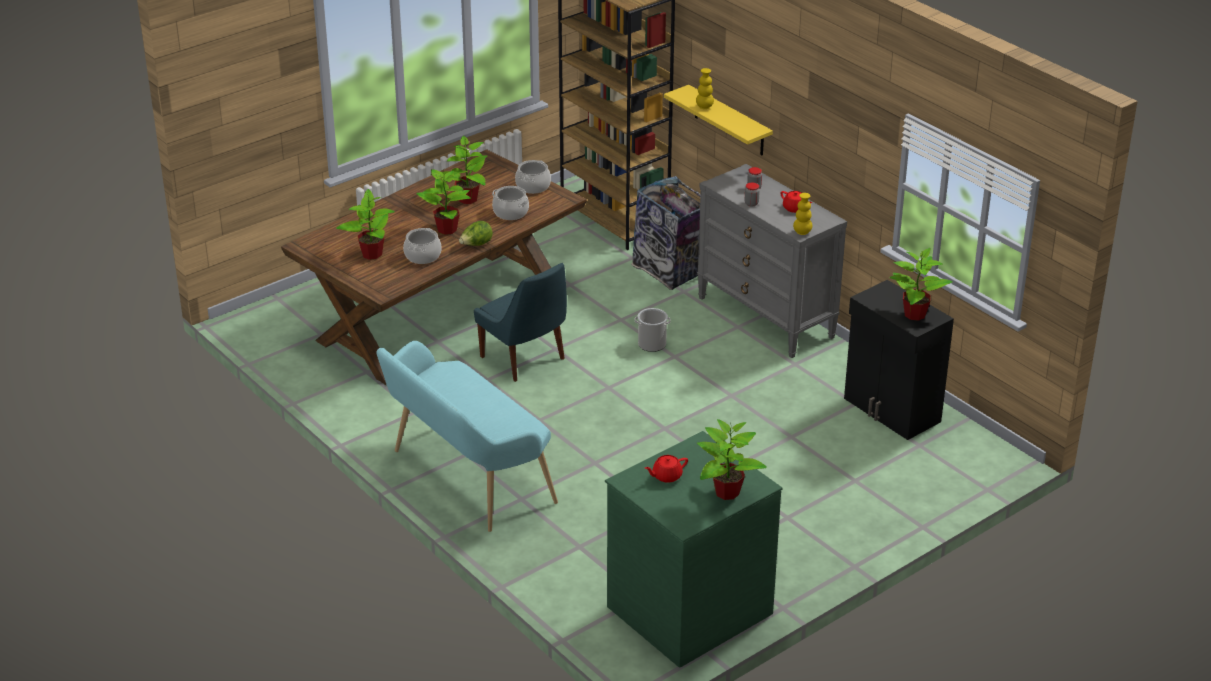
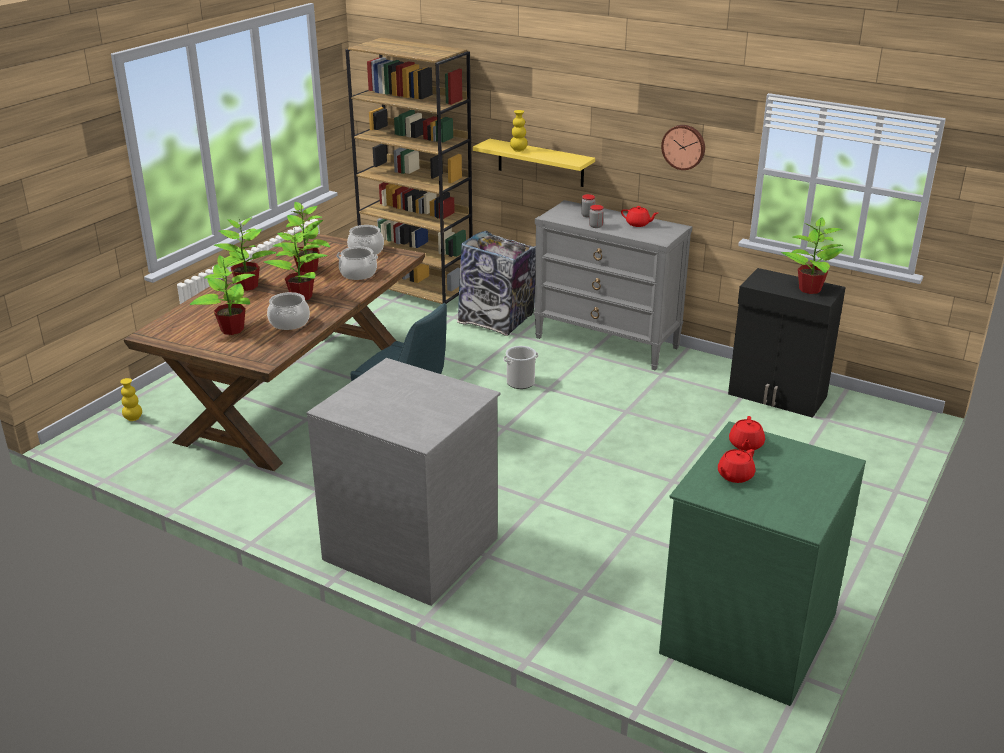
camera: 20 degrees left, 5 degrees down
turquoise bench [376,341,558,532] -> grey dresser [307,358,500,606]
lettuce [459,221,493,246] -> none
potted plant [697,419,767,500] -> potted plant moved to [214,217,277,291]
yellow vase [793,193,812,235] -> yellow vase moved to [120,378,142,421]
none -> wall clock [661,125,705,170]
none -> red teapot [729,416,765,451]

